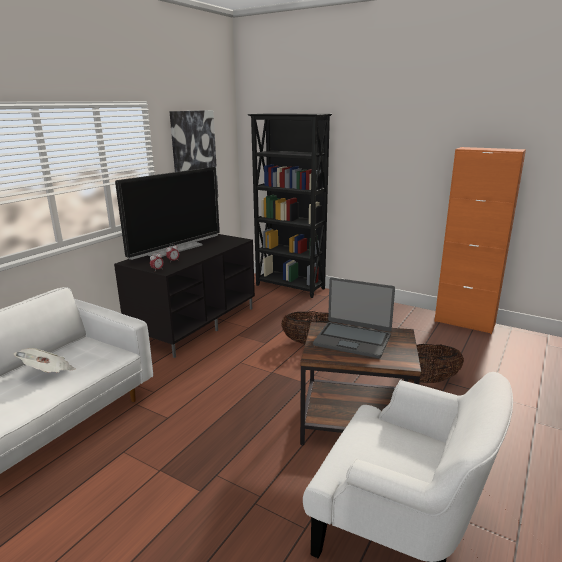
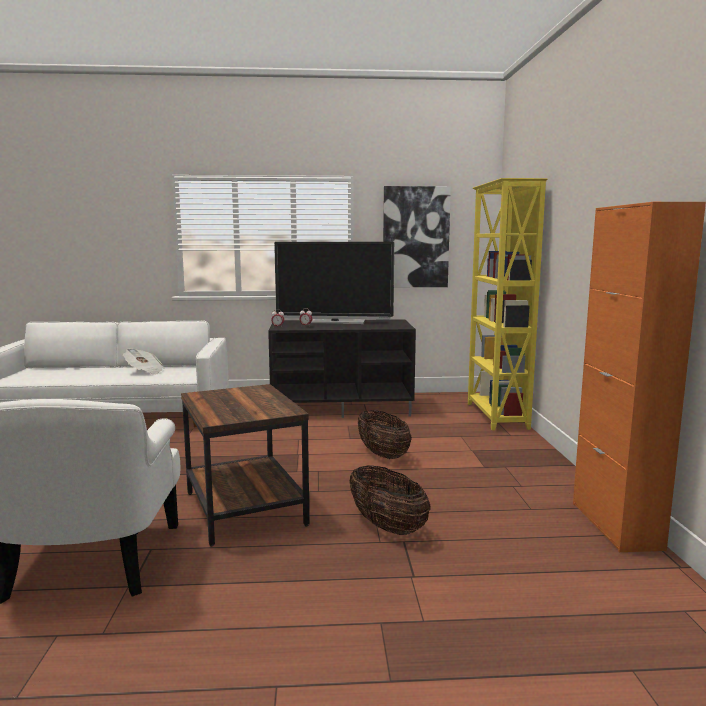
camera: 55 degrees right, 10 degrees down
black bookcase [248,114,332,298] -> yellow bookcase [468,178,548,431]
laptop [313,277,395,358] -> none

